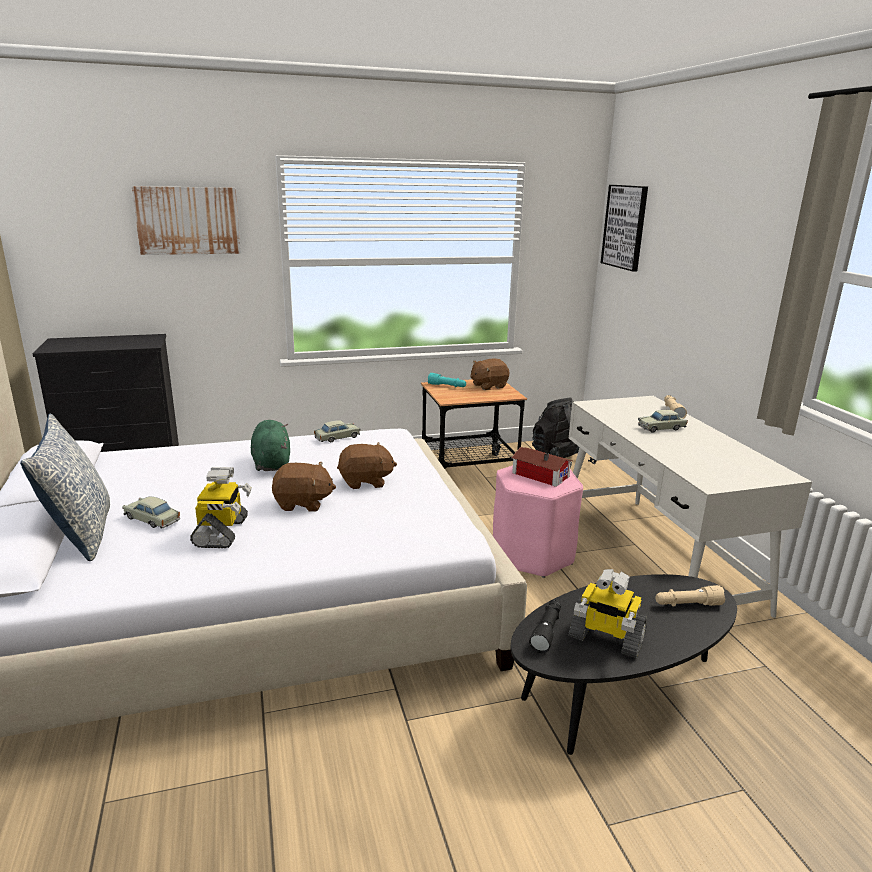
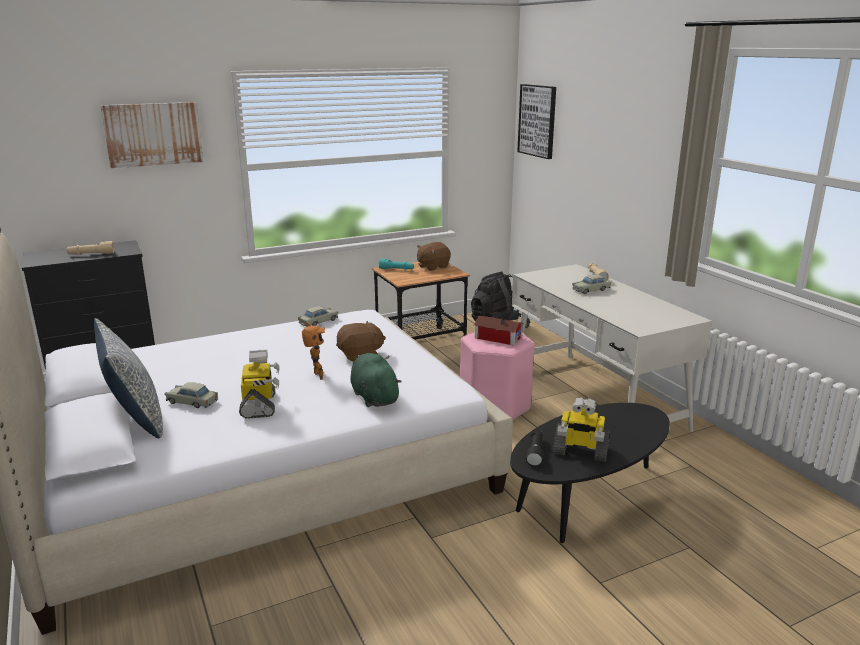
camera: 10 degrees left, 0 degrees up
green plush toy [251,420,290,471] -> green plush toy moved to [350,353,402,407]
brown plush toy [272,462,336,512] -> toy robot [302,322,325,380]
beige flashlight [655,585,726,606] -> beige flashlight moved to [66,241,115,255]

